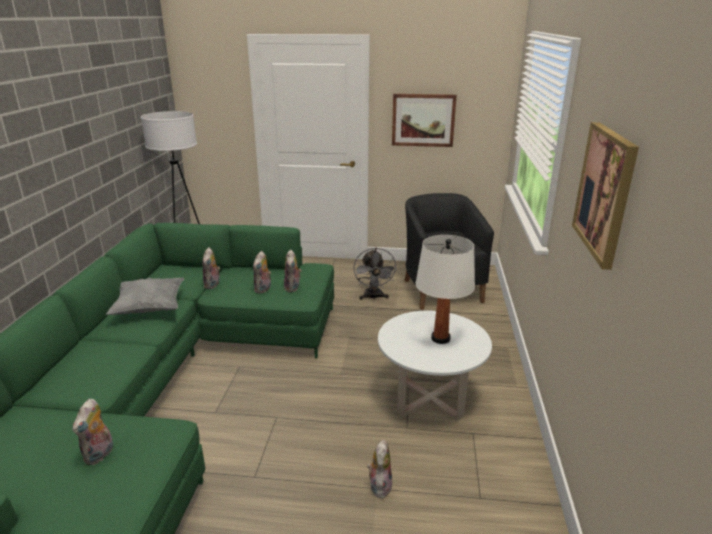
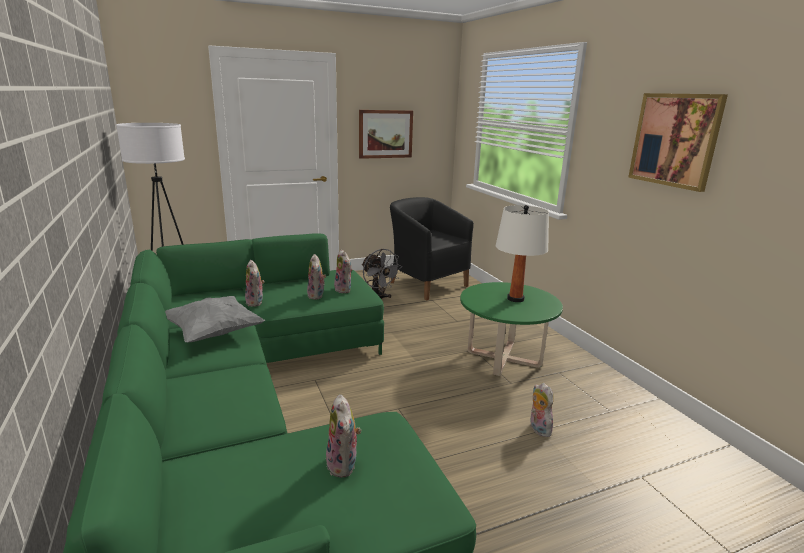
camera: 30 degrees left, 5 degrees down
white coffee table [378,311,492,421] -> green coffee table [460,282,563,376]

